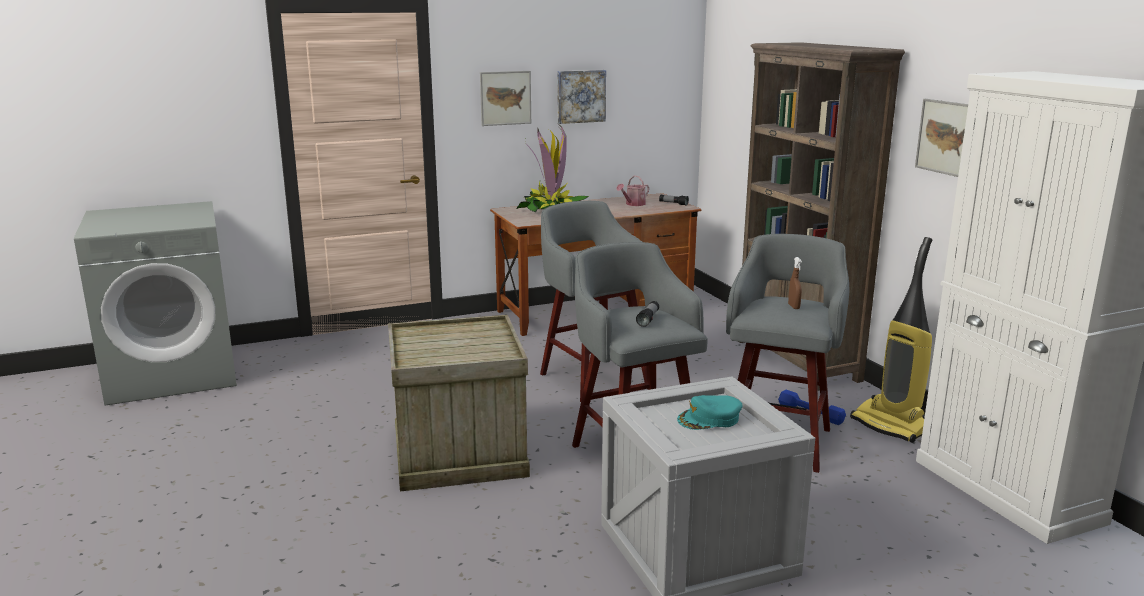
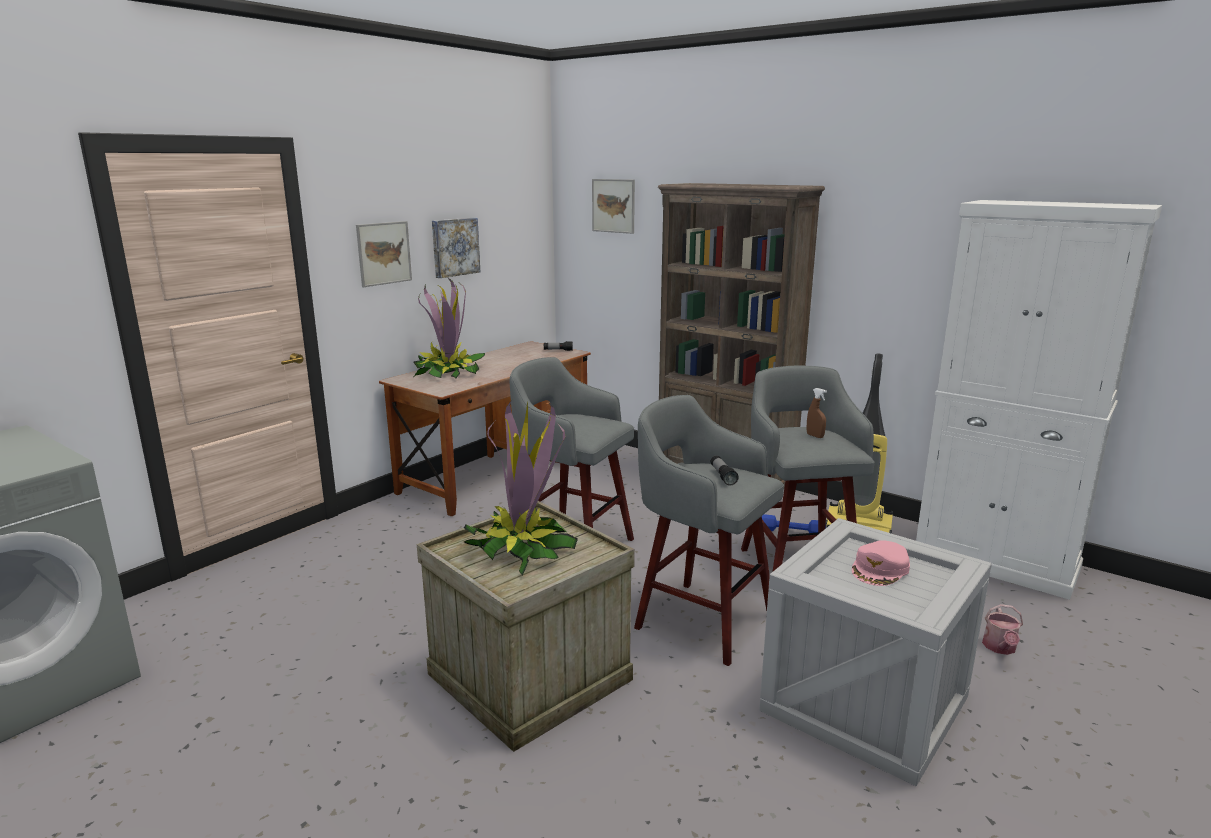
camera: 30 degrees left, 0 degrees up
watering can [616,175,649,206] -> watering can moved to [982,604,1023,655]
turquoise cap [677,395,743,430] -> pink cap [852,540,910,586]
picture [915,99,968,177] -> picture moved to [592,179,635,234]
none -> potted plant [464,400,578,576]

